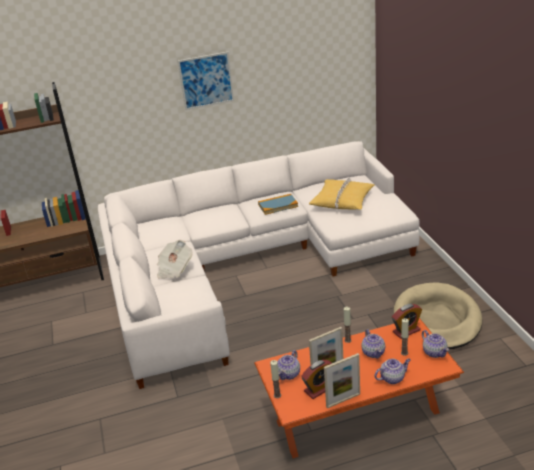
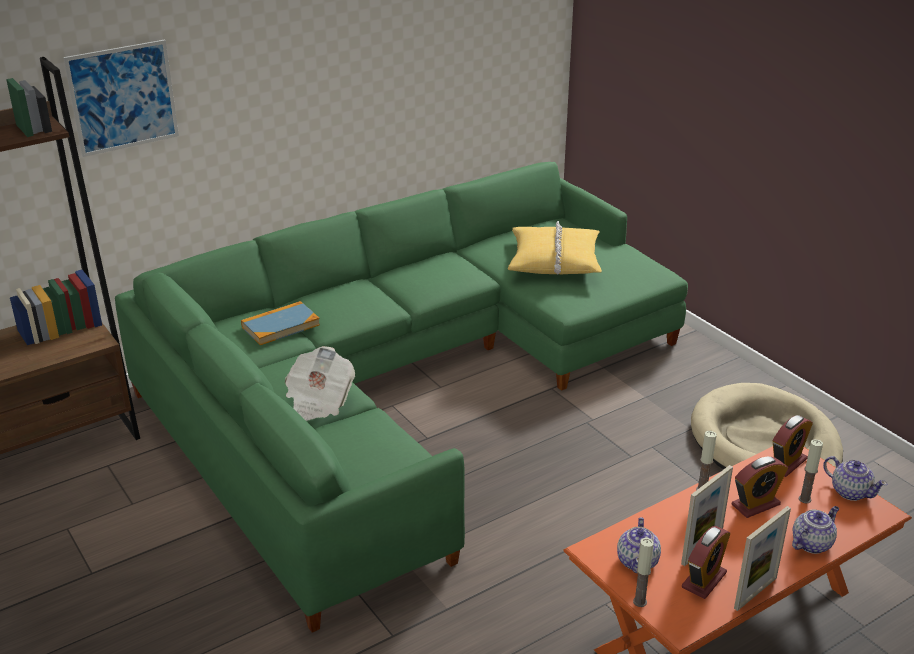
camera: 20 degrees left, 0 degrees up
white sofa [98,141,420,389] -> green sofa [115,162,688,633]
picture [178,52,234,110] -> picture moved to [63,40,179,157]
book [258,194,298,215] -> book moved to [241,301,320,345]
teapot [361,329,385,358] -> alarm clock [731,457,788,518]

